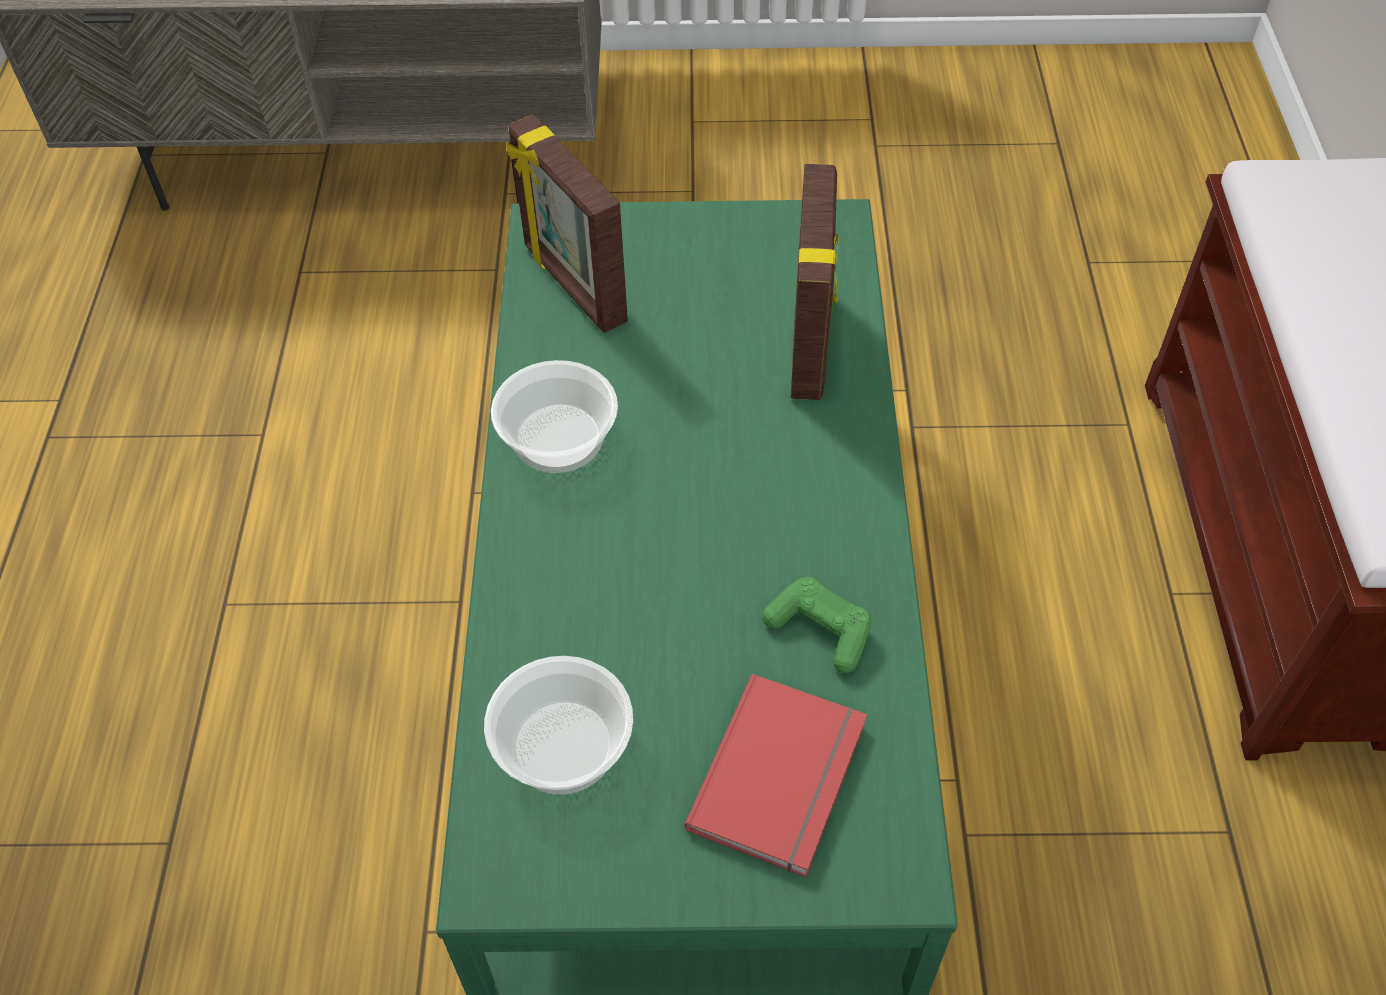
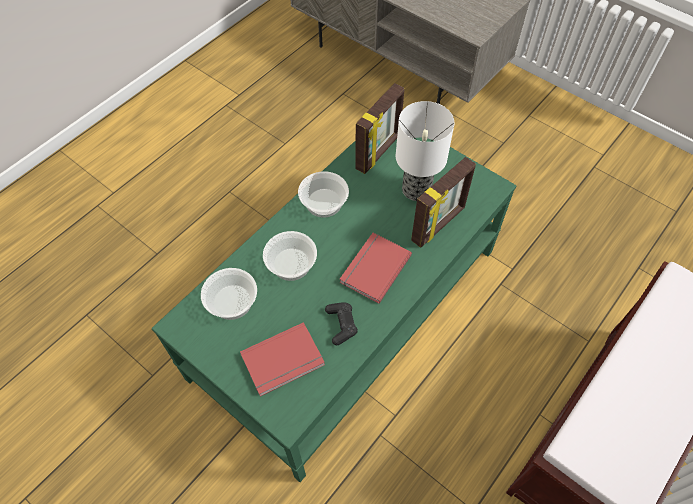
camera: 40 degrees right, 5 degrees up
picture frame [506,114,628,333] -> picture frame turned 150 degrees counterclockwise [355,83,405,174]
green game controller [763,577,872,673] -> black game controller [325,303,358,345]
none -> bowl [263,231,317,281]
none -> red book [339,233,412,304]
none -> table lamp [396,101,454,201]

